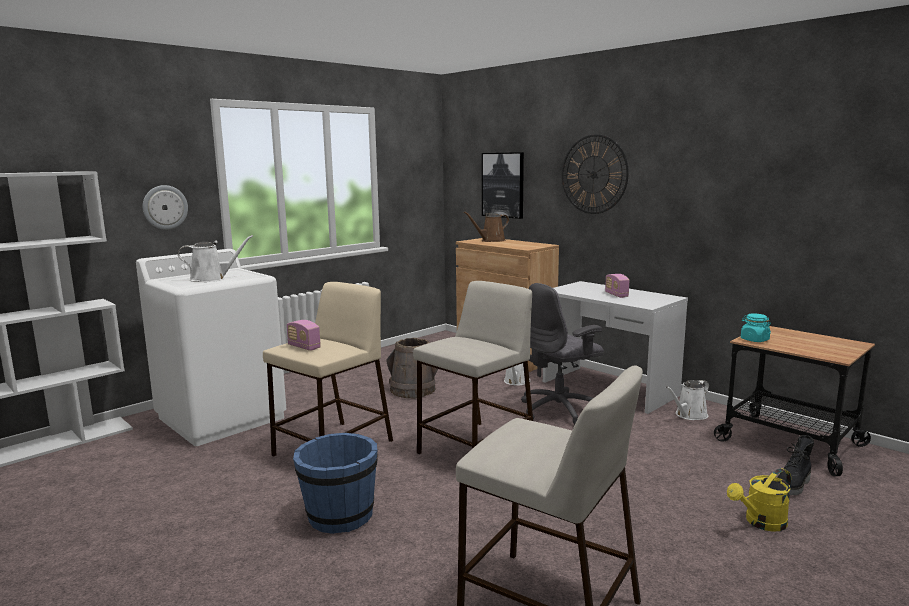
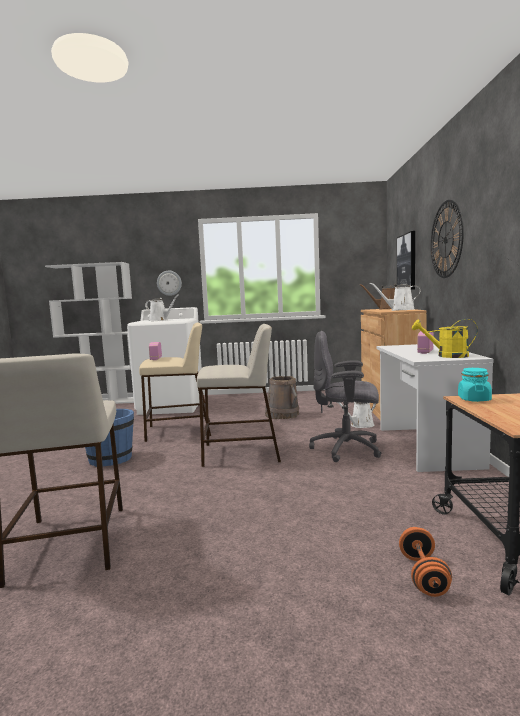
camera: 45 degrees right, 5 degrees down
white watering can [666,380,709,420] -> white watering can moved to [370,283,421,311]
yellow watering can [727,468,791,532] -> yellow watering can moved to [412,319,478,358]
black boot [777,435,814,495] -> orange dumbbell [399,527,452,597]

